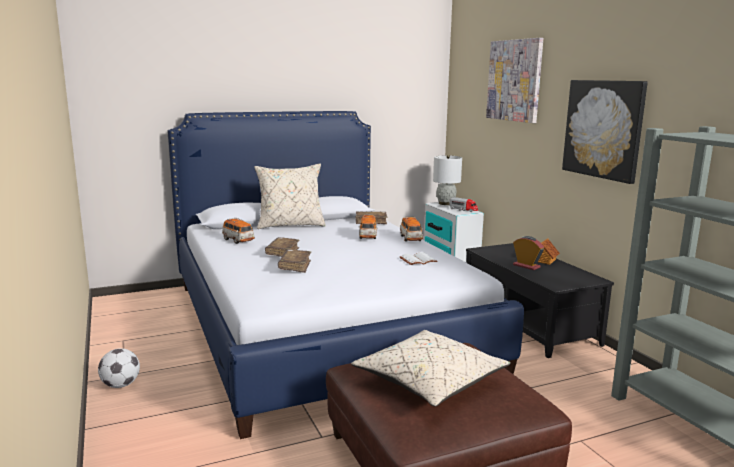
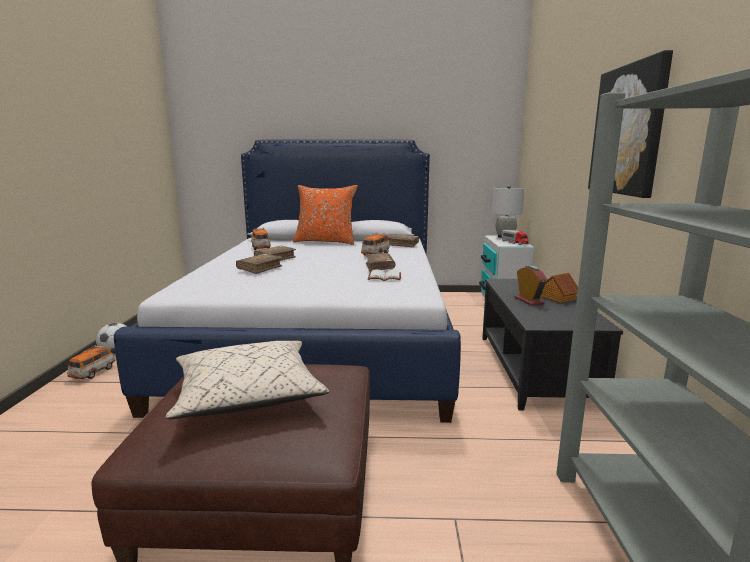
camera: 25 degrees right, 0 degrees up
beige pillow [254,164,326,229] -> orange pillow [293,185,358,245]
toy car [400,217,423,242] -> toy car moved to [67,345,115,379]
picture [486,38,544,123] -> none
none -> brown book [365,253,395,272]

